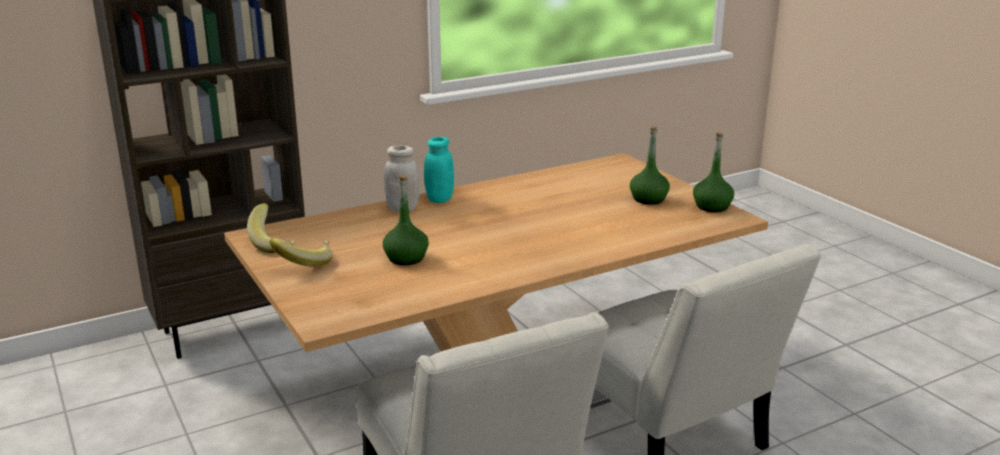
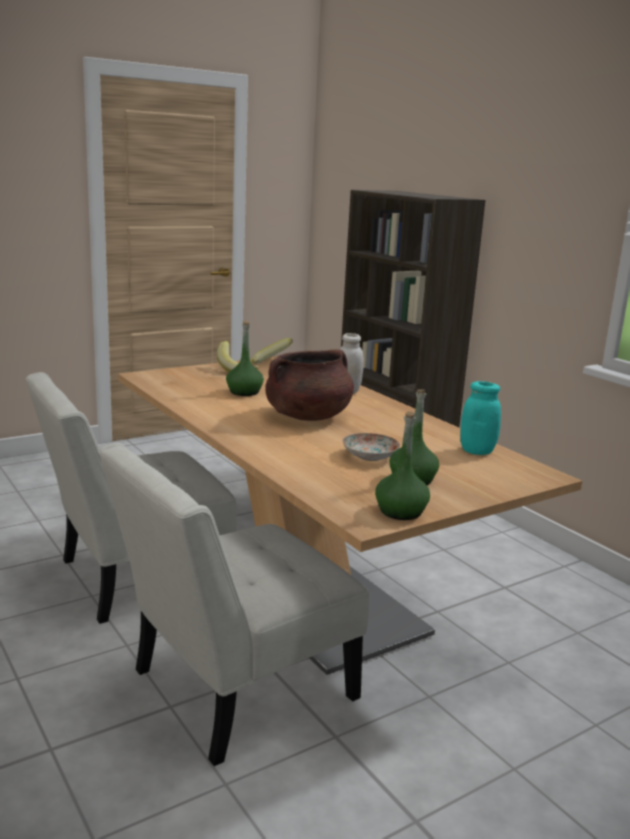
camera: 85 degrees right, 5 degrees down
turquoise jar [424,137,454,203] -> turquoise jar moved to [460,381,501,455]
none -> brown cooking pot [265,349,354,421]
none -> plate [343,433,400,461]

